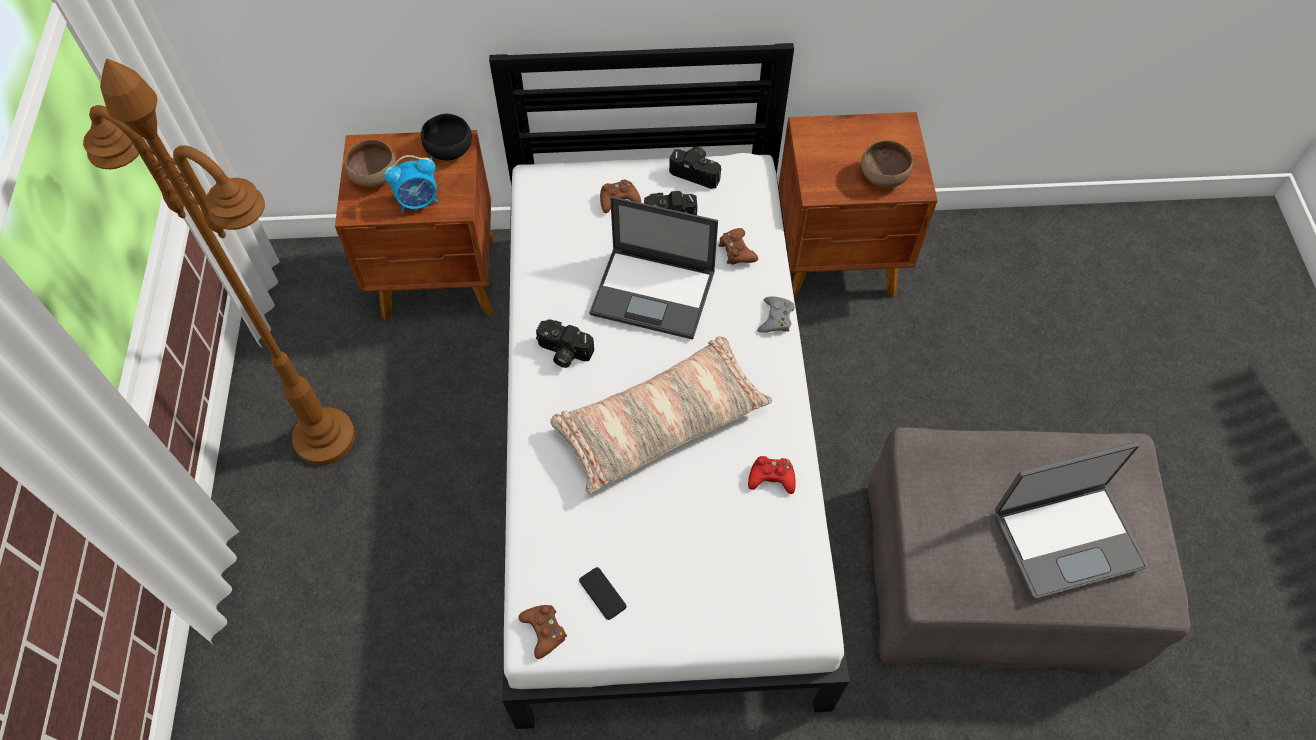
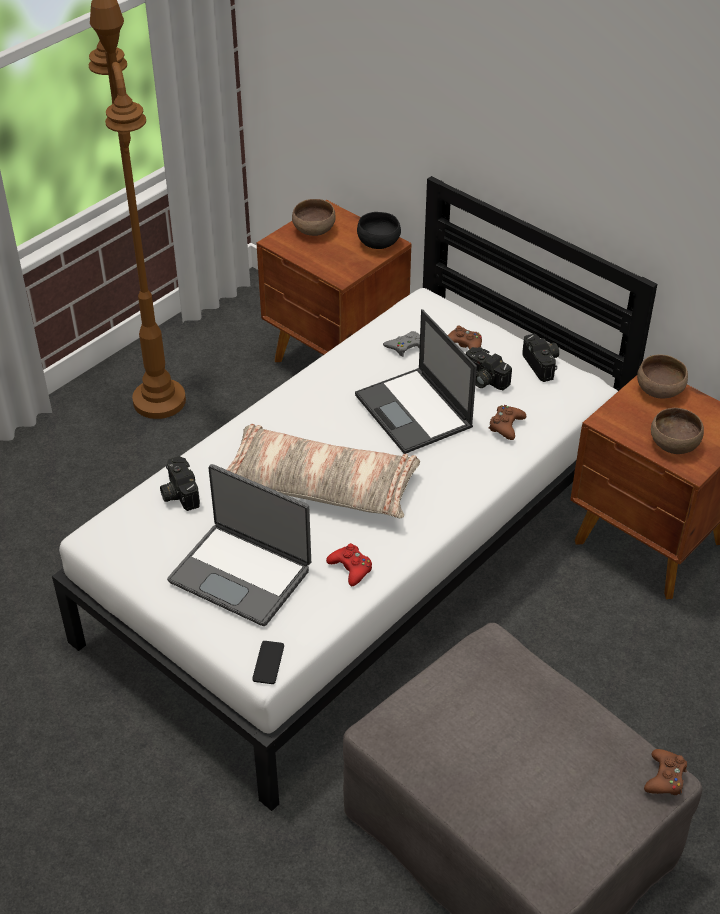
camera: 45 degrees right, 15 degrees down
alarm clock [384,155,438,213] -> none
brown game controller [518,605,567,659] -> brown game controller moved to [644,749,687,795]
camera [536,319,594,368] -> camera moved to [160,456,200,511]
phone [579,567,626,620] -> phone moved to [252,641,284,684]
grey game controller [757,297,795,333] -> grey game controller moved to [383,331,420,357]
laptop [995,442,1148,599] -> laptop moved to [167,464,311,626]
none -> brown bowl [637,355,688,399]

